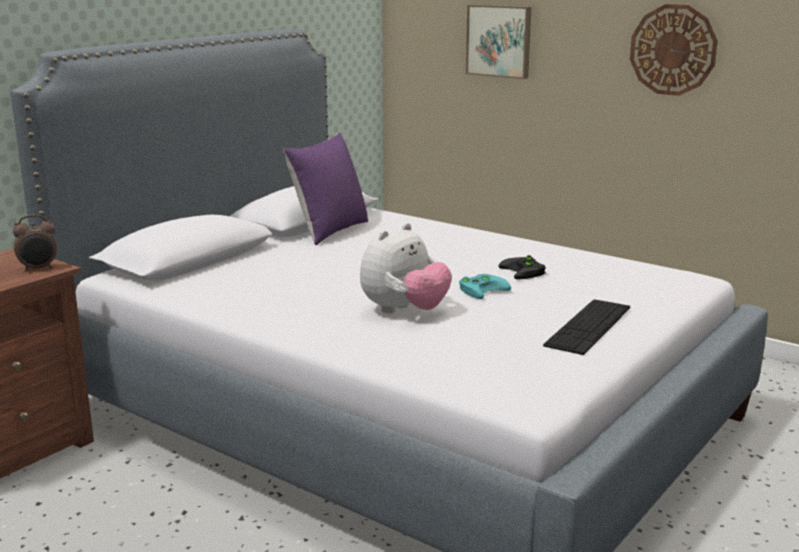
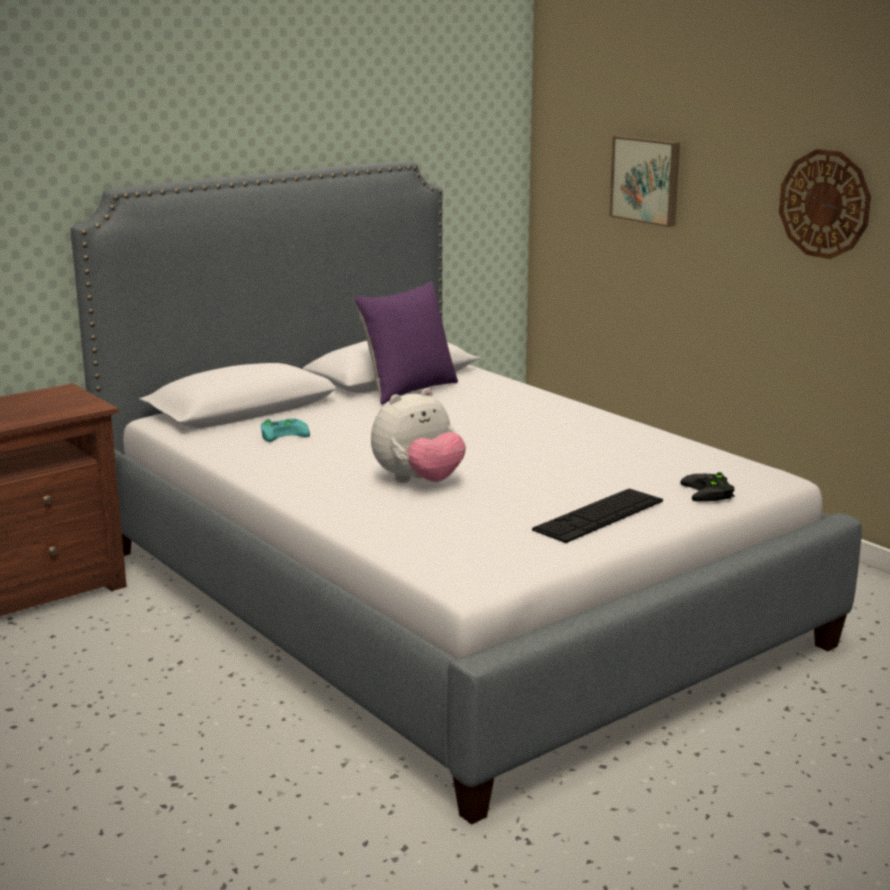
camera: 15 degrees right, 0 degrees up
alarm clock [13,215,57,272] -> none
turquoise game controller [459,274,511,299] -> turquoise game controller moved to [260,418,310,442]
black game controller [499,255,546,279] -> black game controller moved to [680,472,735,502]

